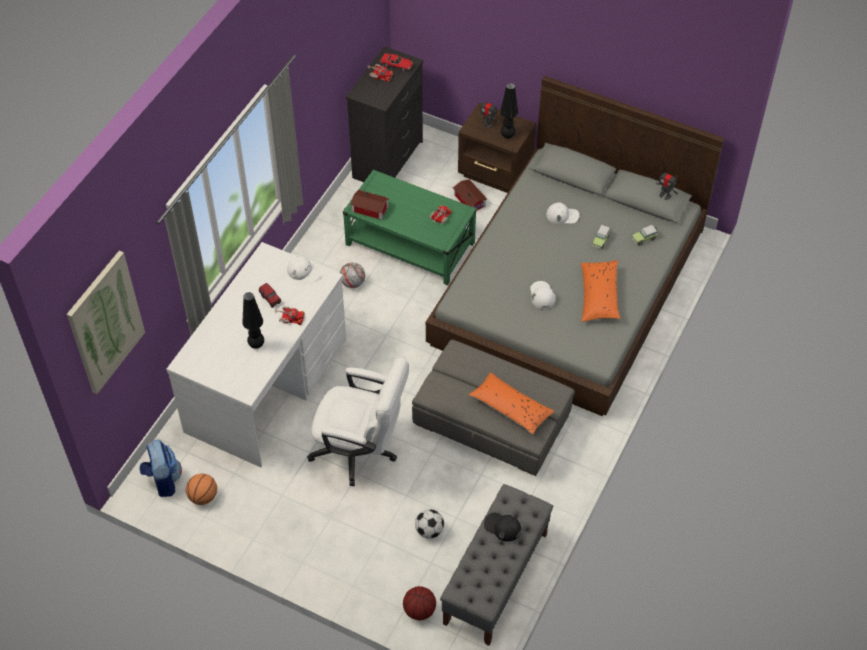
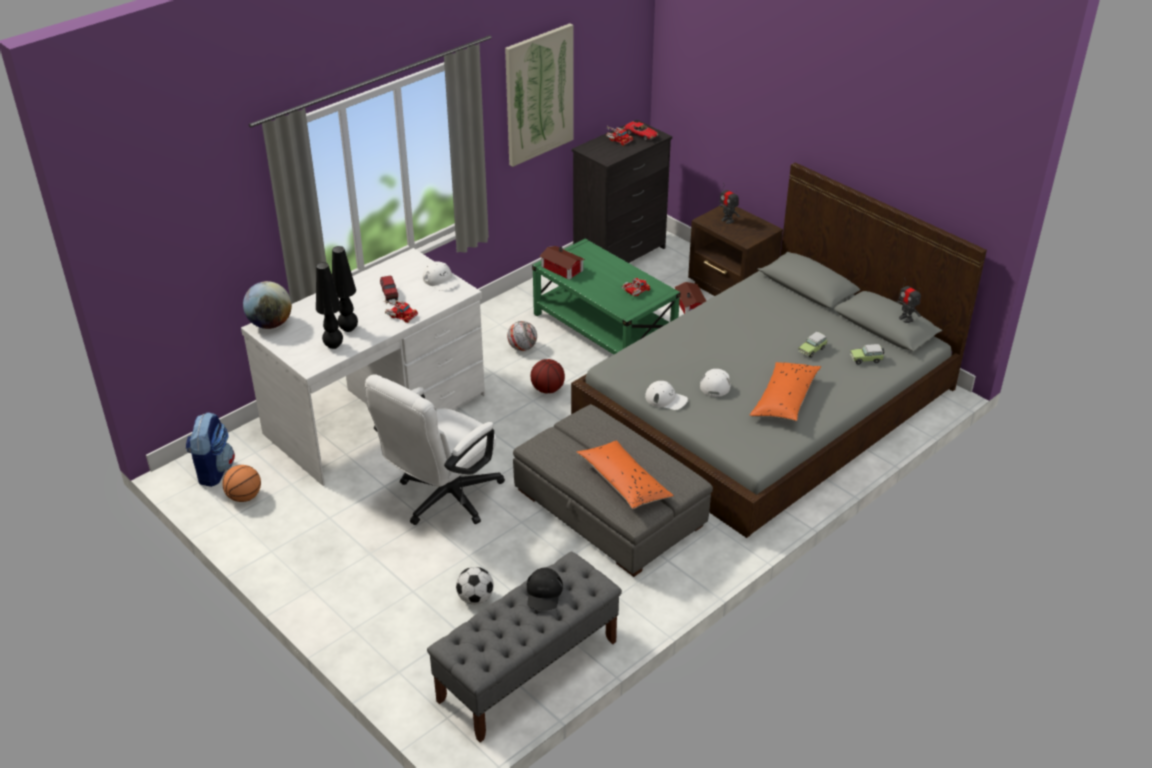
camera: 20 degrees right, 15 degrees down
picture [67,251,145,394] -> picture moved to [505,23,574,167]
white office chair [307,357,409,486] -> white office chair turned 90 degrees clockwise [364,375,505,525]
basketball [403,586,436,620] -> basketball moved to [531,359,565,394]
black cap [484,513,521,542] -> black cap turned 135 degrees counterclockwise [527,568,563,610]
black table lamp [500,83,518,139] -> black table lamp moved to [316,262,343,349]
white cap [546,202,579,224] -> white cap moved to [645,381,688,410]
none -> globe [243,281,292,329]

